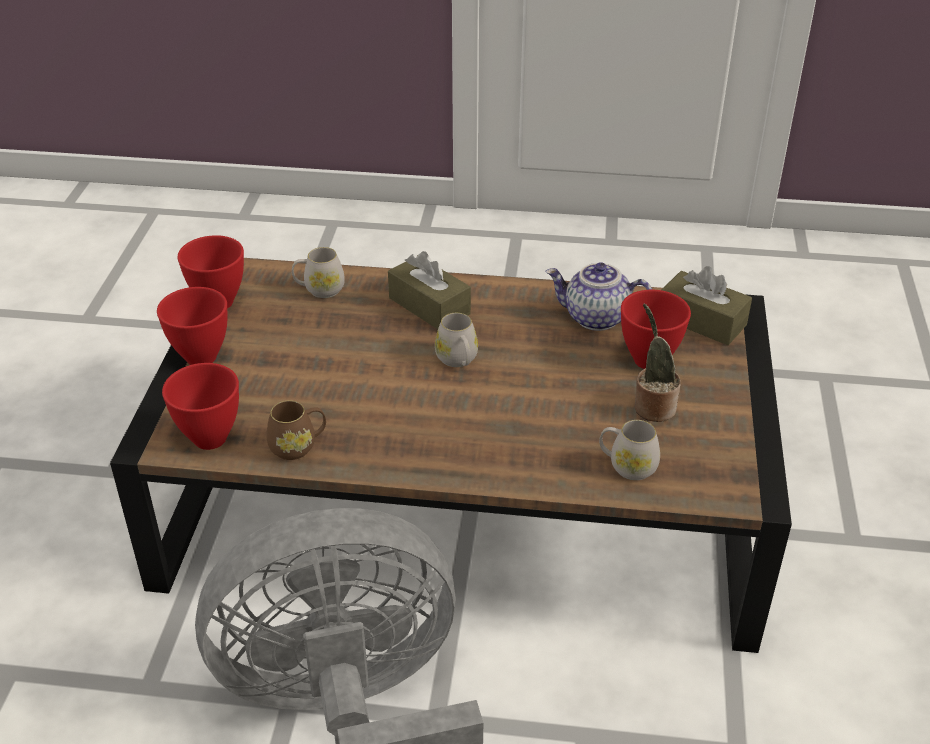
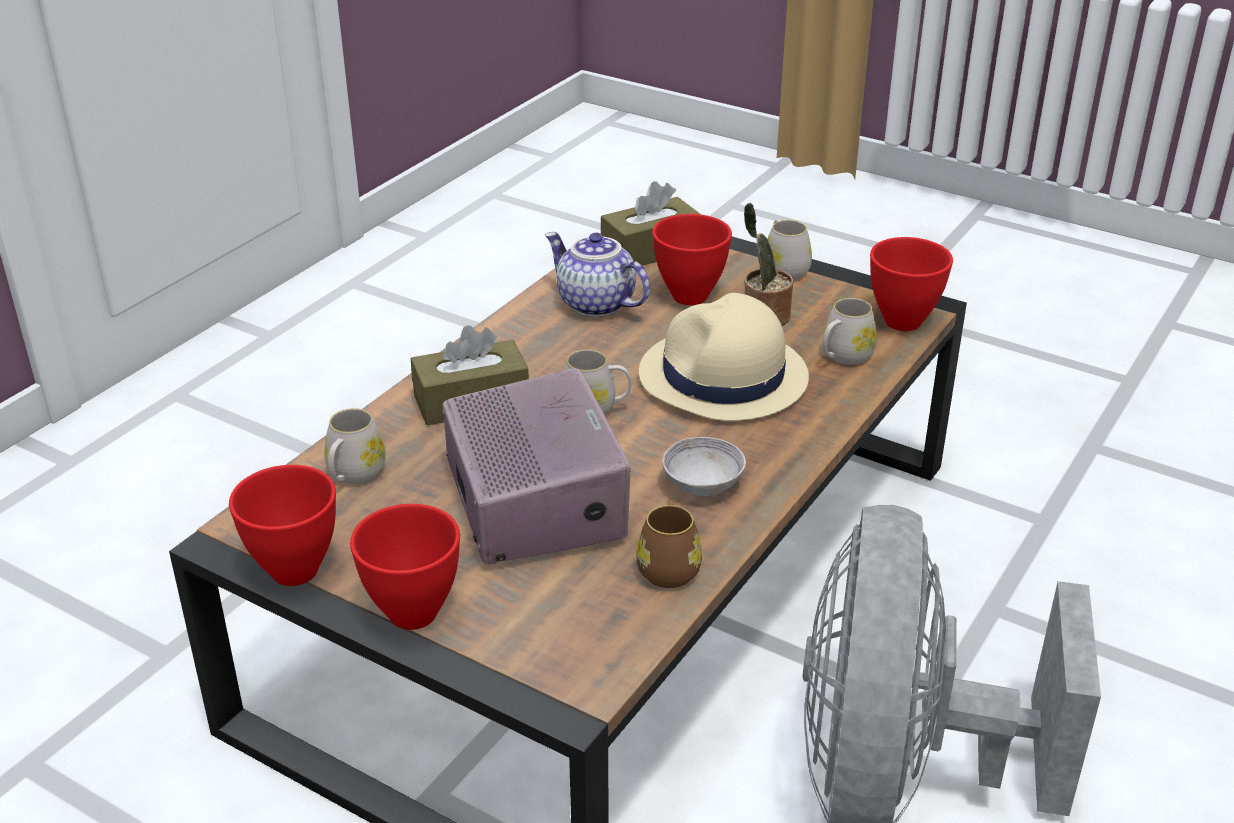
camera: 65 degrees left, 5 degrees down
red bowl [162,363,239,450] -> red bowl moved to [870,237,953,331]
teapot [545,262,653,331] -> teapot turned 90 degrees clockwise [545,232,650,317]
none -> radio [443,368,631,564]
none -> beige hat [639,293,809,421]
none -> grey bowl [662,437,746,496]
none -> white mug [767,219,812,280]

